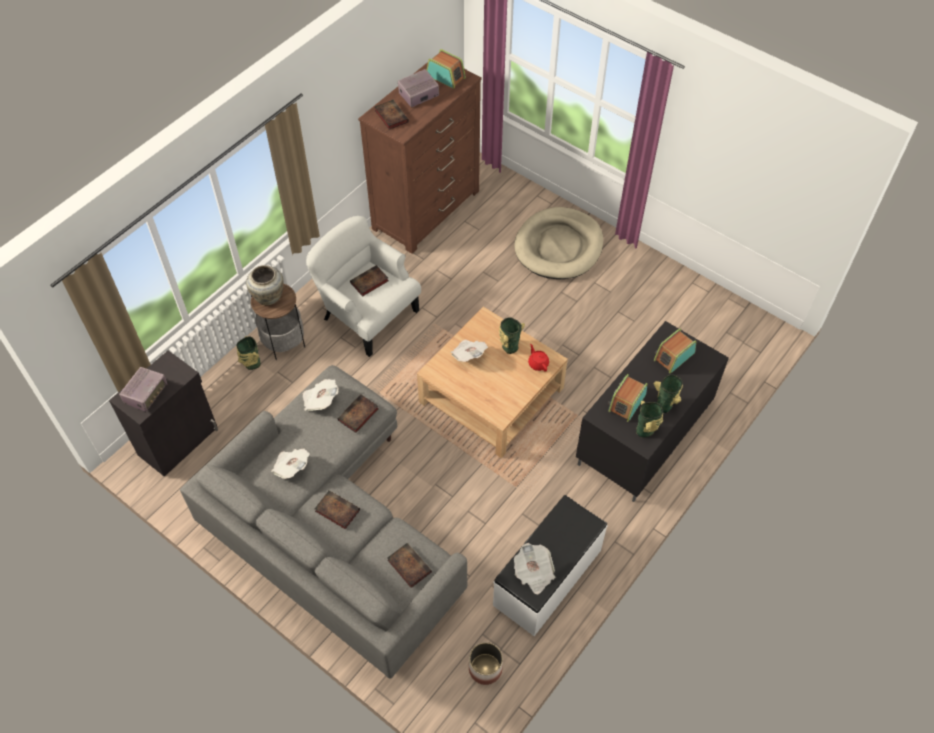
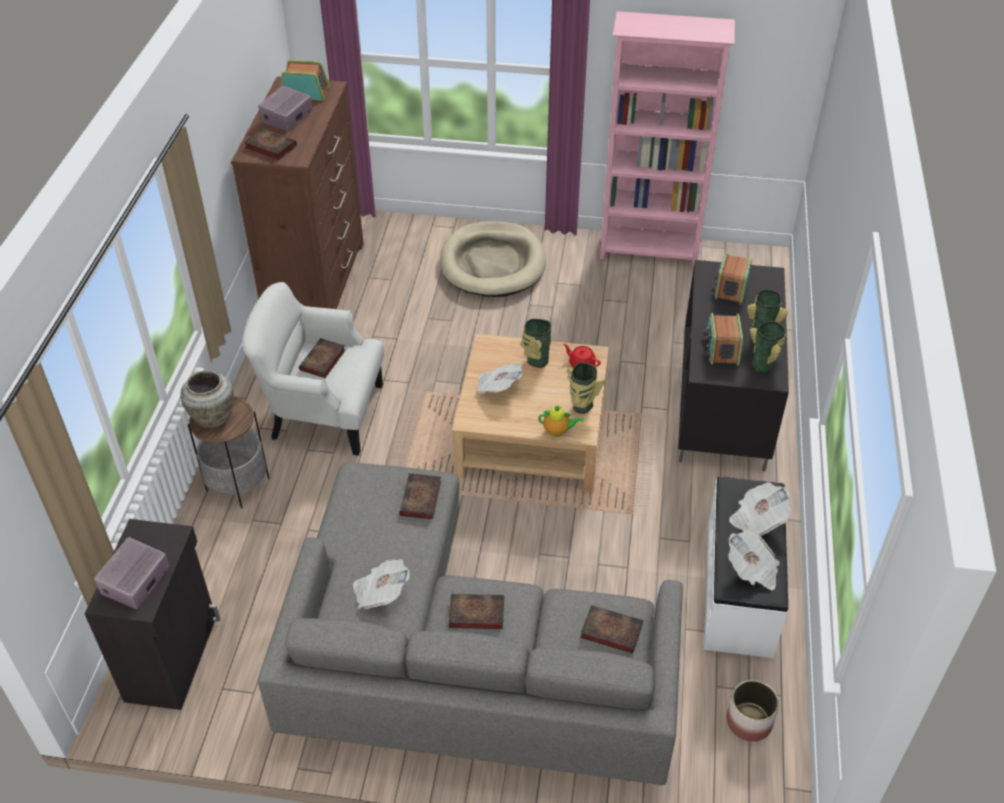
camera: 30 degrees left, 10 degrees down
radio [119,367,167,412] -> radio turned 150 degrees counterclockwise [94,537,170,609]
vase [237,336,261,370] -> vase moved to [568,362,605,414]
newspaper [303,379,338,411] -> newspaper moved to [729,482,791,536]
none -> teapot [538,406,584,437]
none -> pink bookcase [600,11,735,267]

